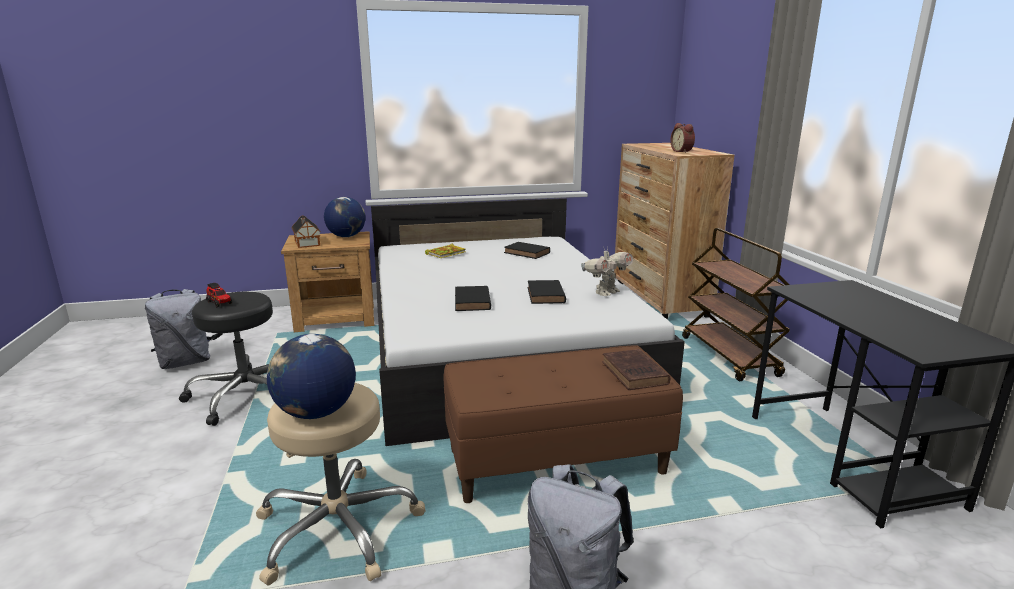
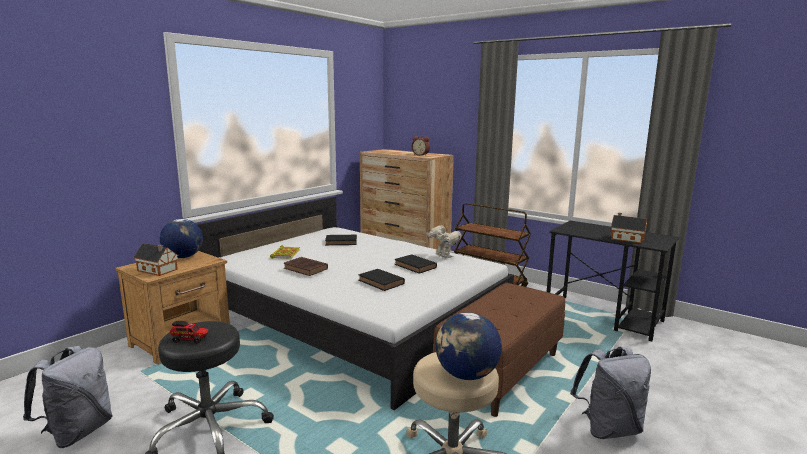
camera: 40 degrees left, 5 degrees down
toy robot [581,248,633,296] -> toy robot turned 45 degrees counterclockwise [426,225,462,258]
brown book [602,349,670,390] -> brown book moved to [284,257,328,276]
none -> toy house [611,213,647,243]

